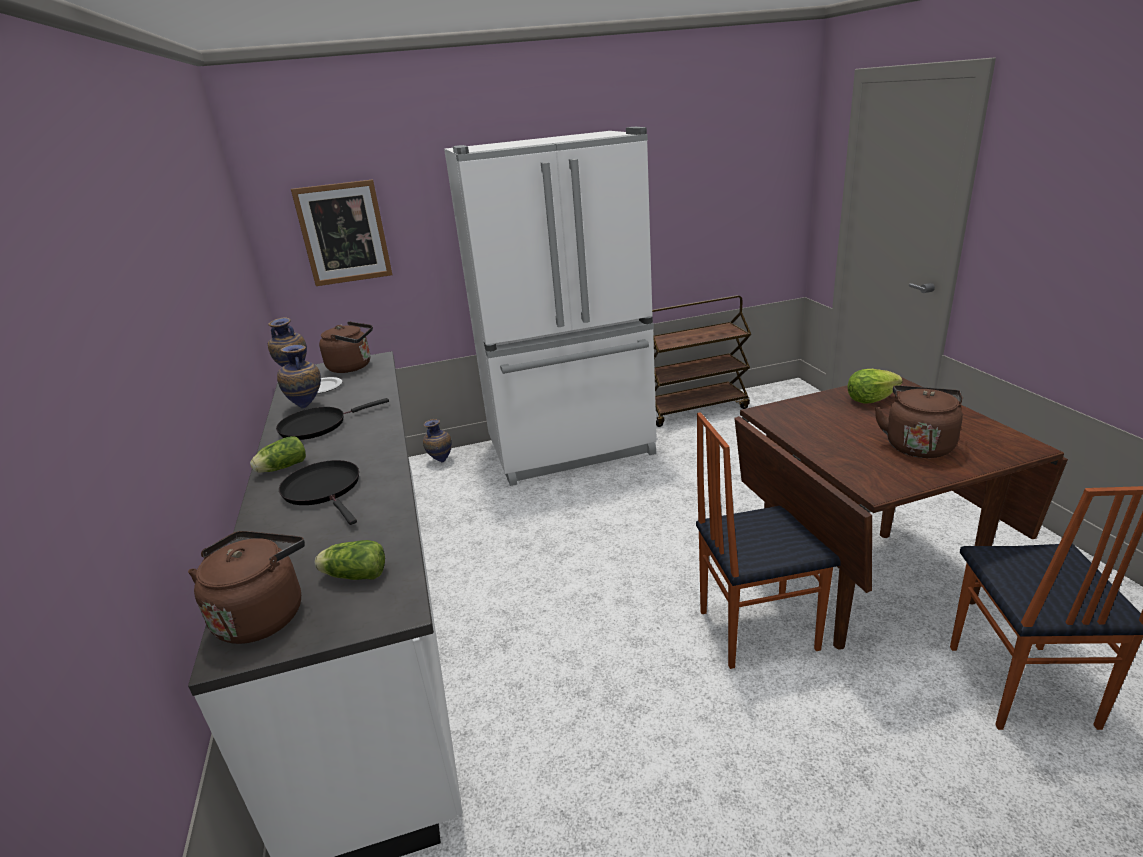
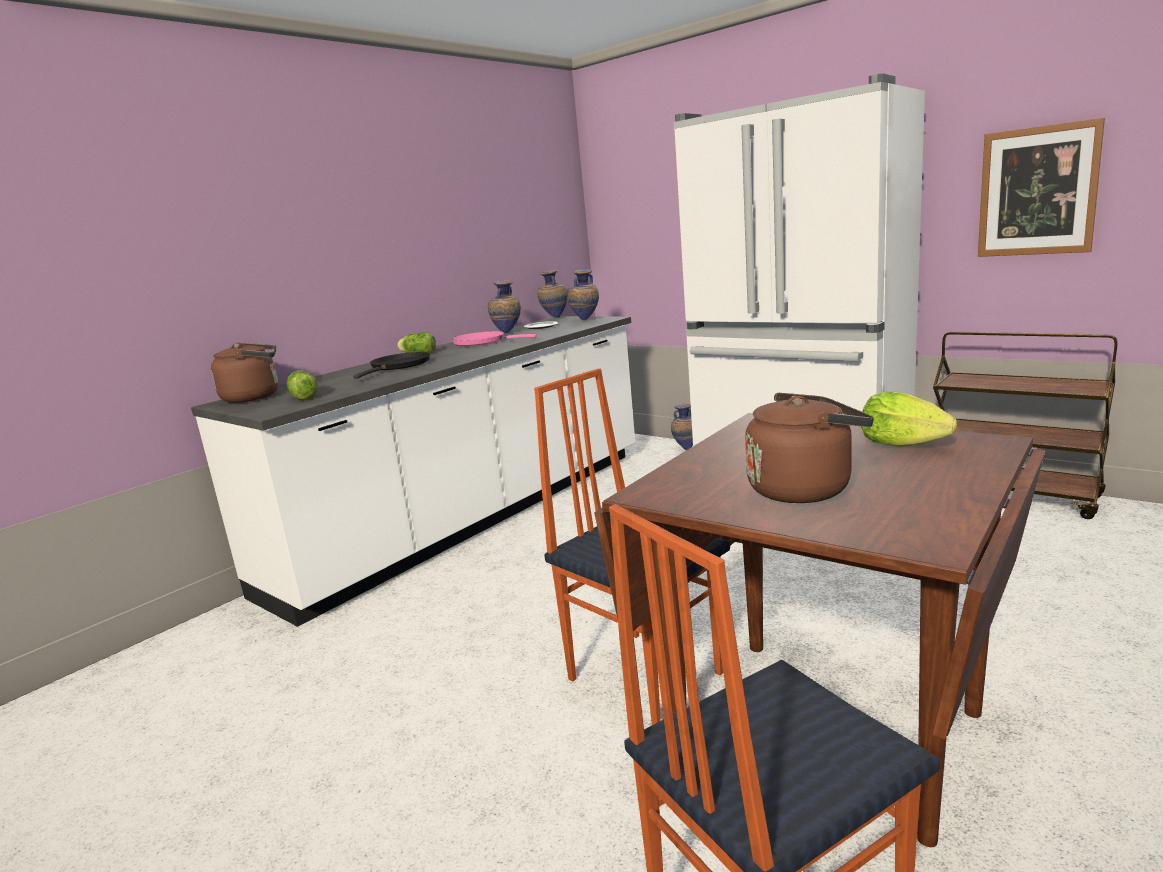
camera: 55 degrees right, 10 degrees down
black frying pan [276,398,389,440] -> pink frying pan [452,331,537,346]
picture [291,179,392,286] -> picture moved to [978,118,1105,257]
brown kettle [319,321,373,373] -> vase [568,270,599,320]

